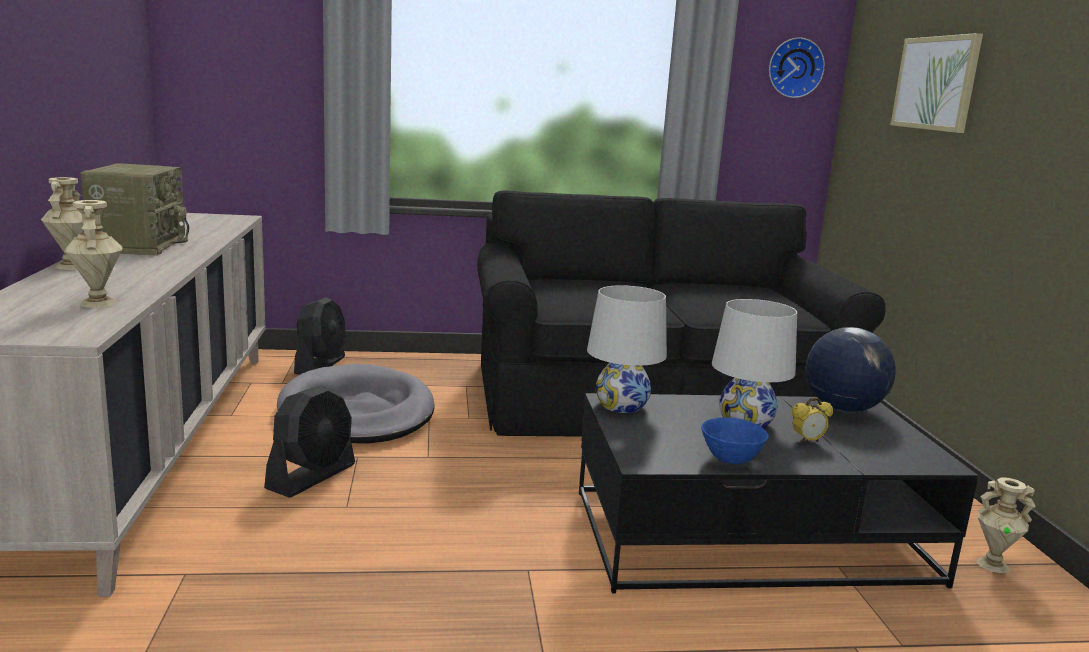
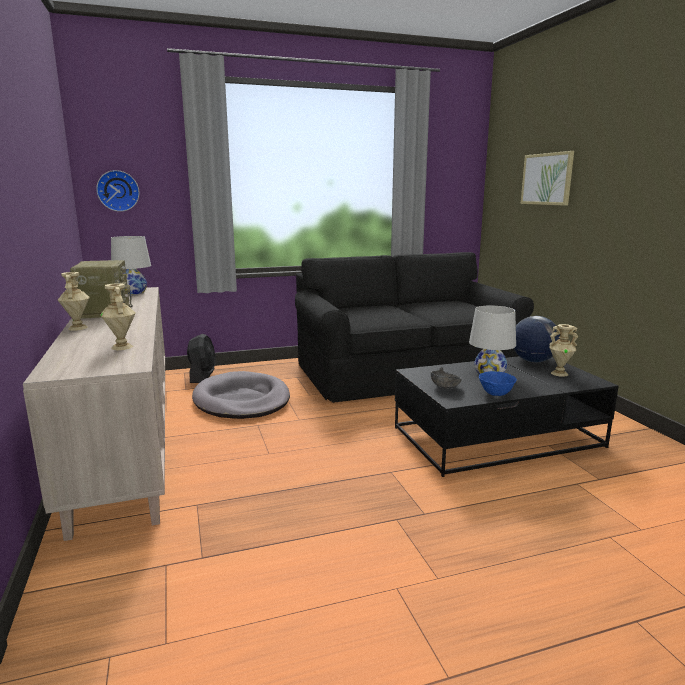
camera: 10 degrees left, 0 degrees up
black fan [264,385,355,498] -> none
white table lamp [587,285,667,413] -> white table lamp moved to [111,236,151,295]
wall clock [769,37,825,98] -> wall clock moved to [96,170,139,212]
alarm clock [792,398,833,443] -> none
beige vase [976,477,1036,573] -> beige vase moved to [549,324,578,377]
none -> grey bowl [431,367,462,389]

